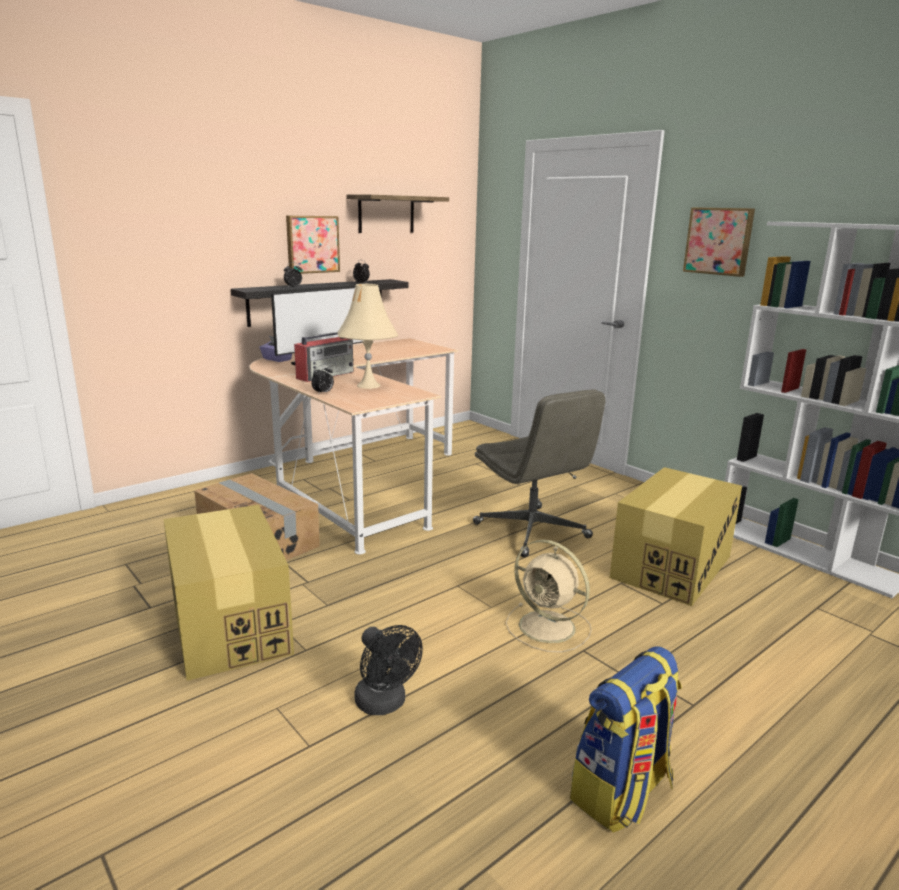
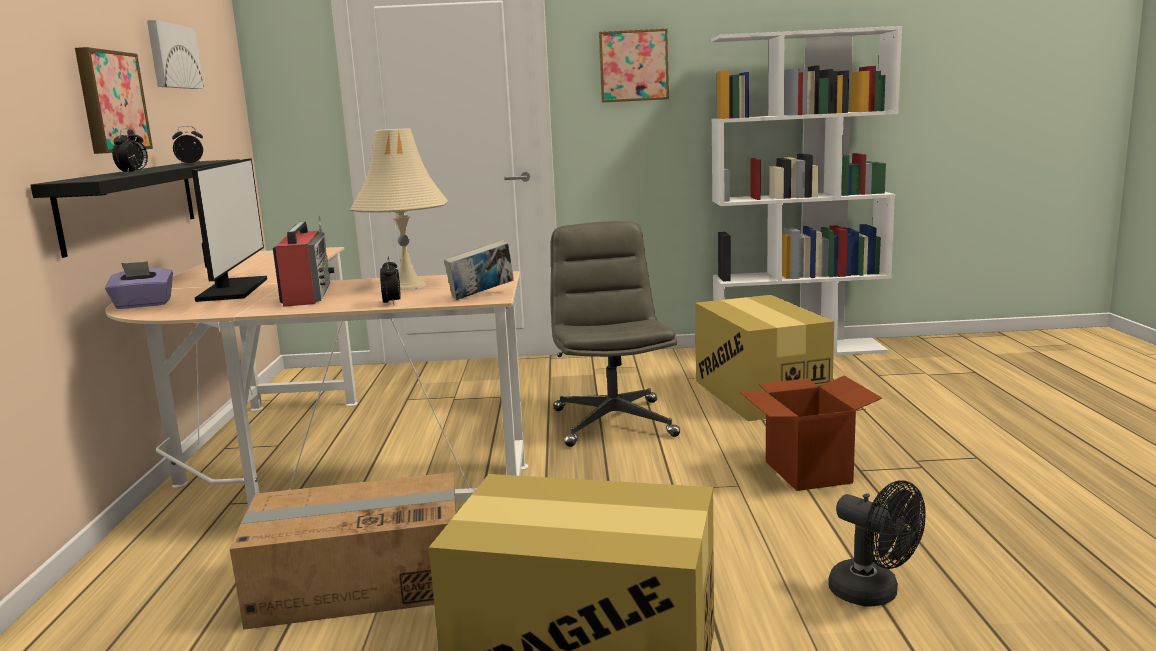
camera: 50 degrees left, 5 degrees down
shelf [346,195,449,233] -> picture [147,20,204,89]
black fan [354,625,423,715] -> black fan turned 45 degrees clockwise [828,480,925,606]
grey office chair [473,389,606,557] -> grey office chair turned 105 degrees counterclockwise [551,221,680,447]
beige fan [506,540,592,652] -> cardboard box [740,376,882,491]
backpack [570,646,682,833] -> none
none -> book [444,240,514,300]

